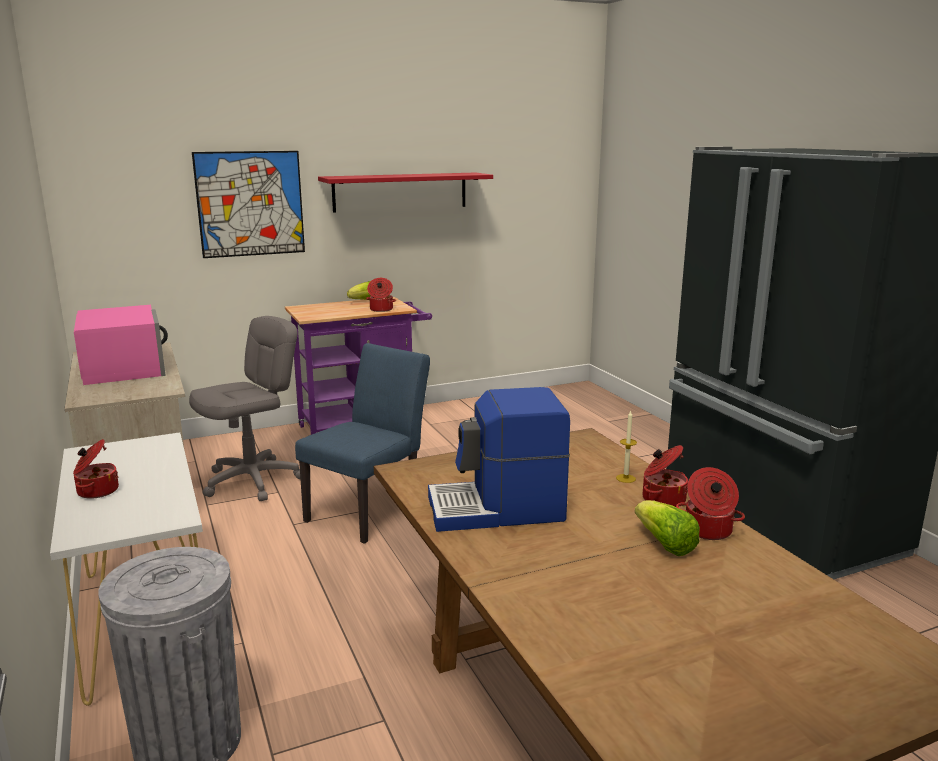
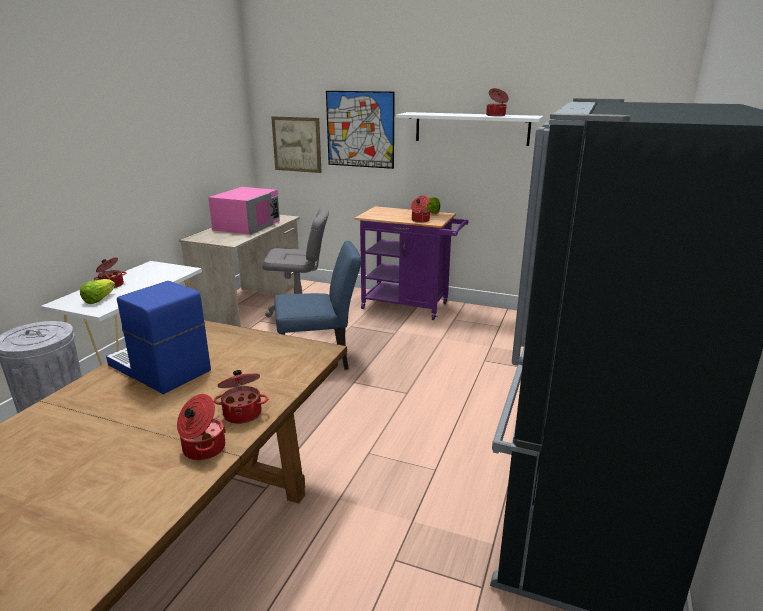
camera: 45 degrees right, 5 degrees up
red shelf [318,173,493,213] -> white shelf [396,112,543,146]
candle [616,410,637,483] -> none
lettuce [635,500,700,556] -> lettuce moved to [80,279,115,304]
none -> picture [271,116,322,173]
none -> cooking pot [486,88,509,116]

